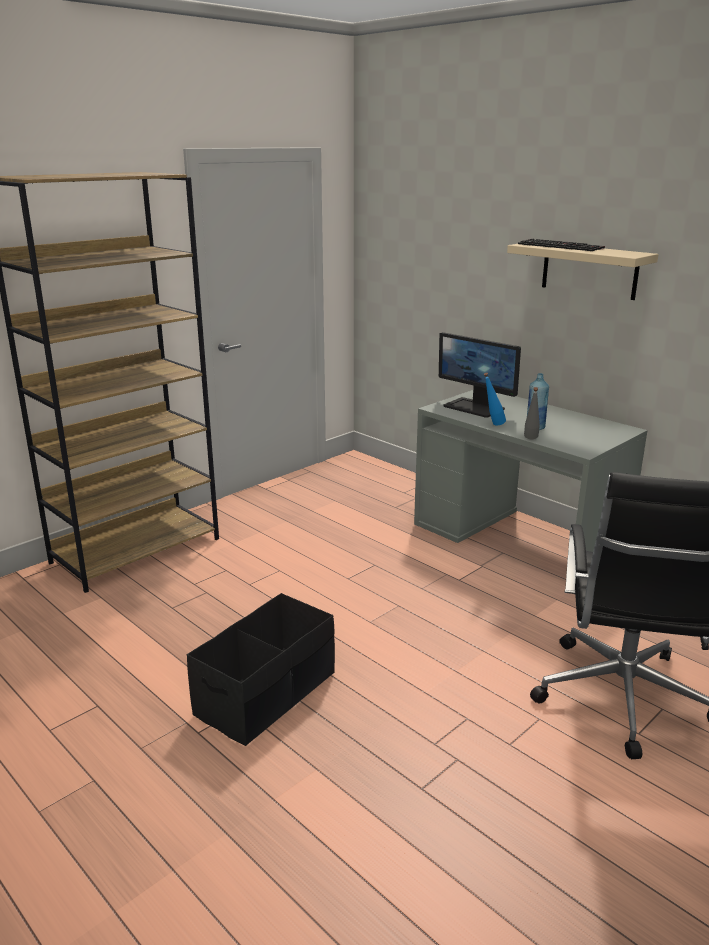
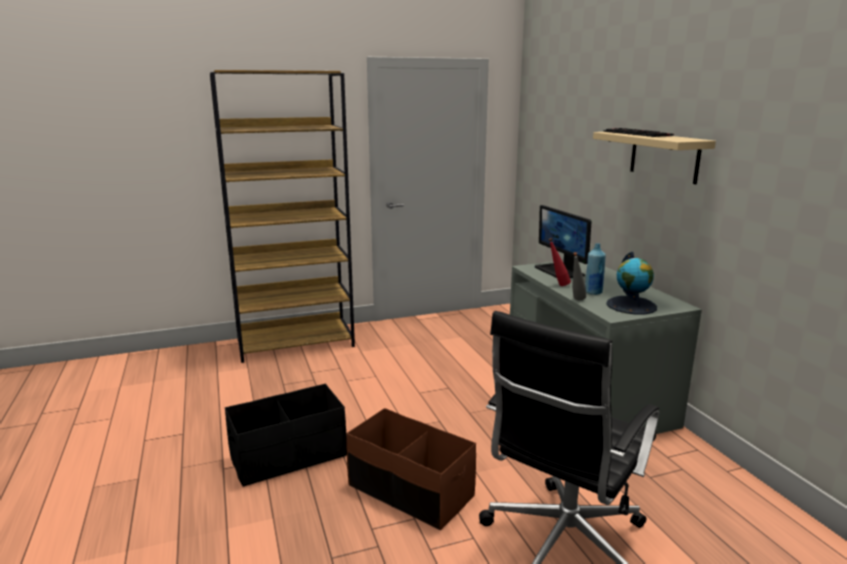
camera: 25 degrees right, 5 degrees down
blue bottle [484,373,506,425] -> red bottle [548,238,571,286]
none -> brown storage box [346,408,476,530]
none -> globe [606,252,657,315]

